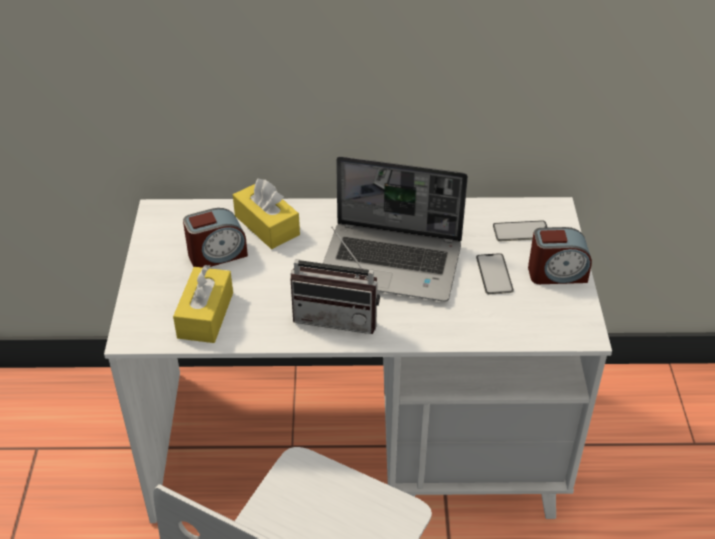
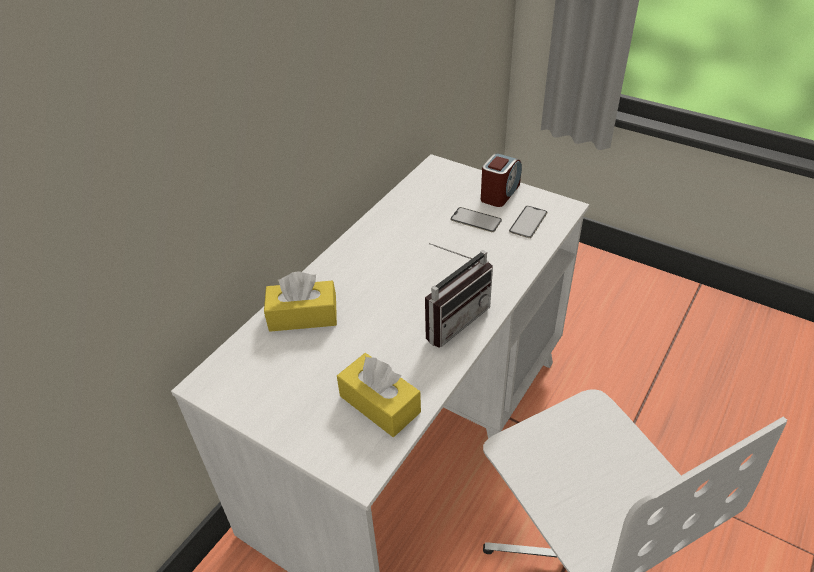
camera: 55 degrees left, 0 degrees up
alarm clock [183,208,248,268] -> none
laptop [321,156,468,302] -> none
phone [493,220,548,241] -> phone moved to [509,206,547,238]

